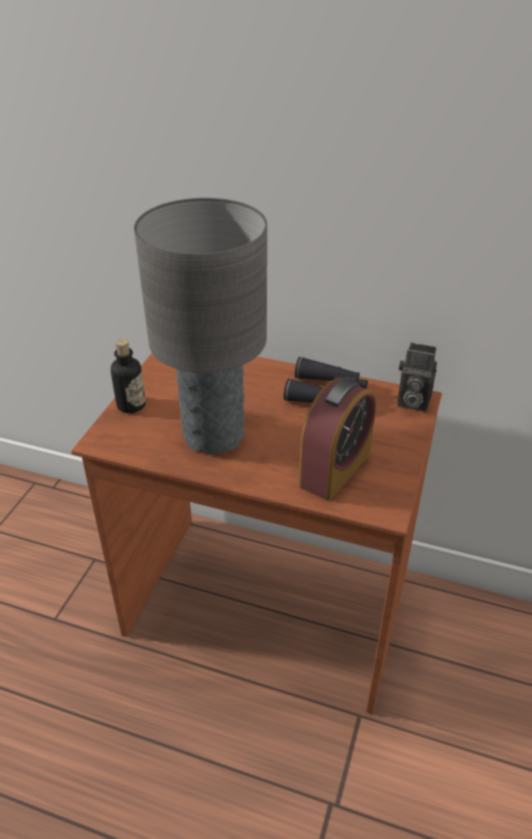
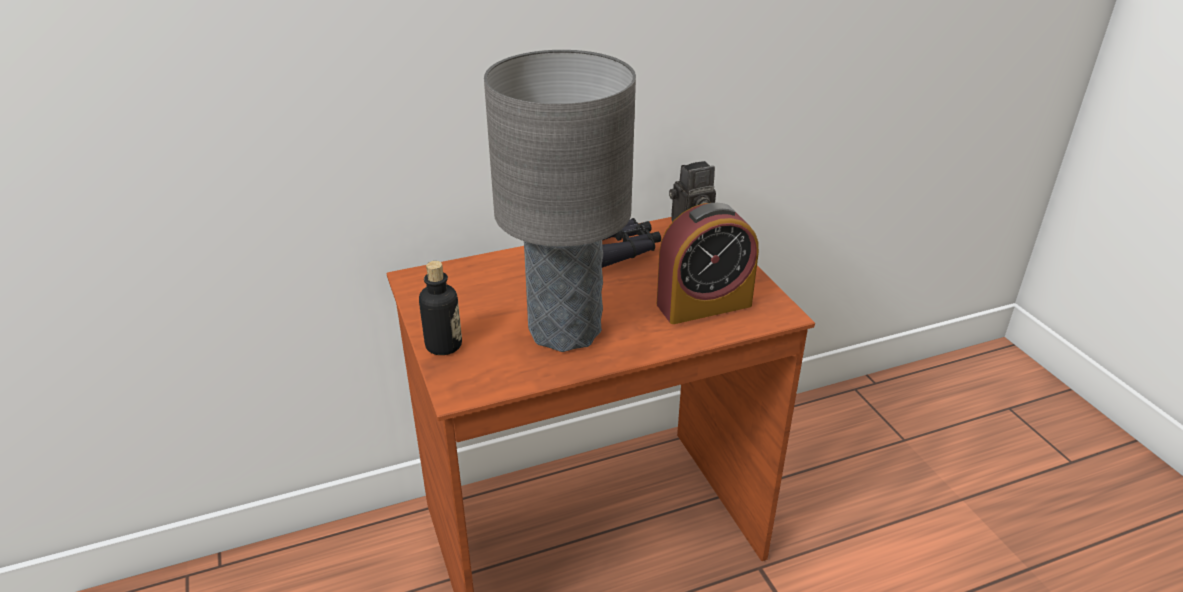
camera: 40 degrees left, 5 degrees down
alarm clock [299,378,376,501] -> alarm clock turned 75 degrees clockwise [657,203,759,324]

